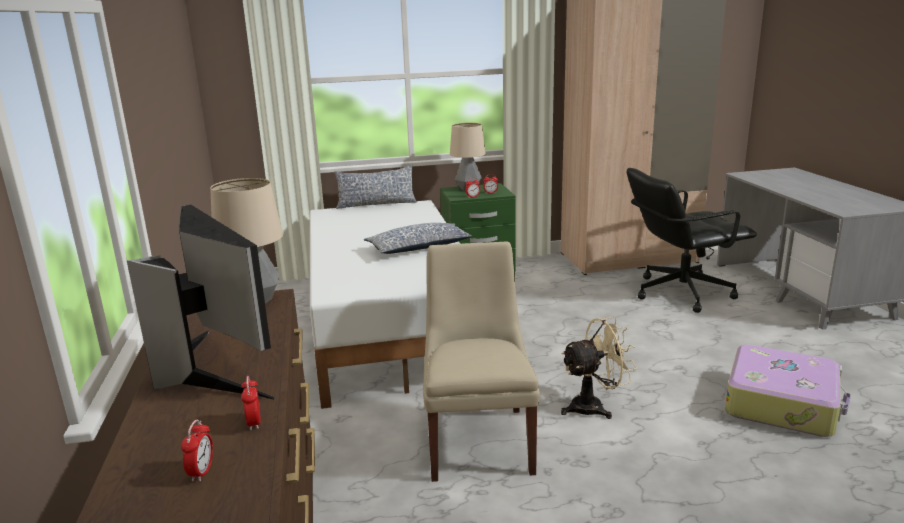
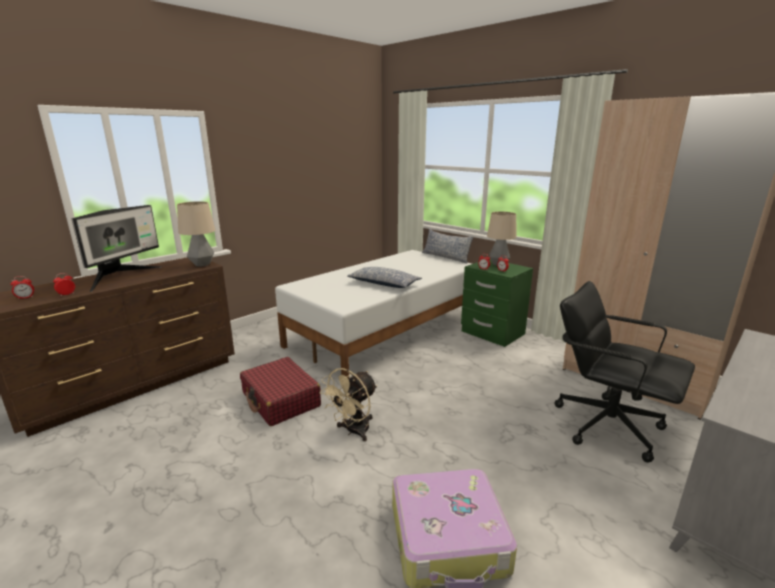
camera: 55 degrees right, 0 degrees up
beige chair [423,241,540,482] -> red suitcase [240,357,321,426]
beige fan [561,317,637,419] -> beige fan turned 90 degrees clockwise [320,368,377,441]

